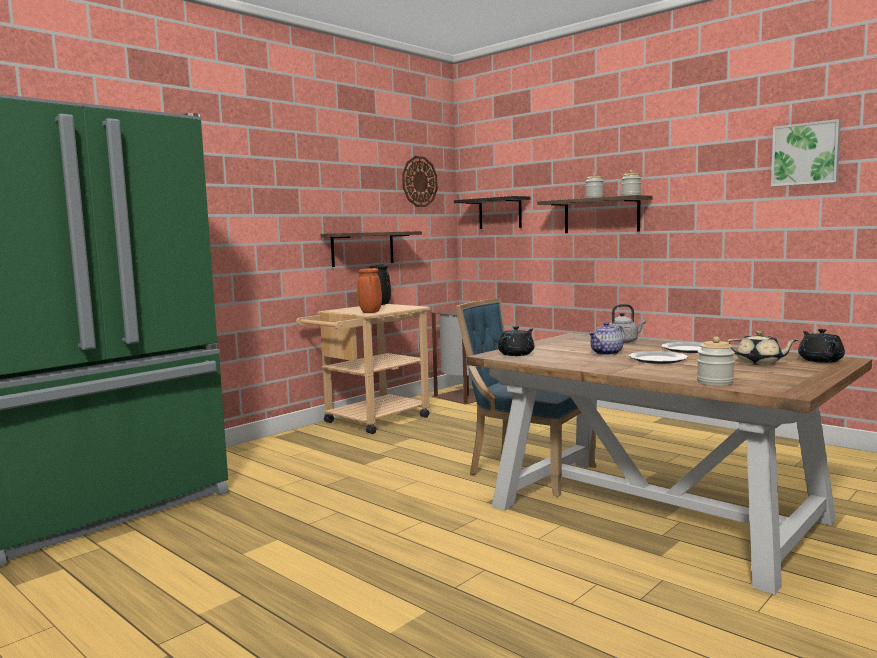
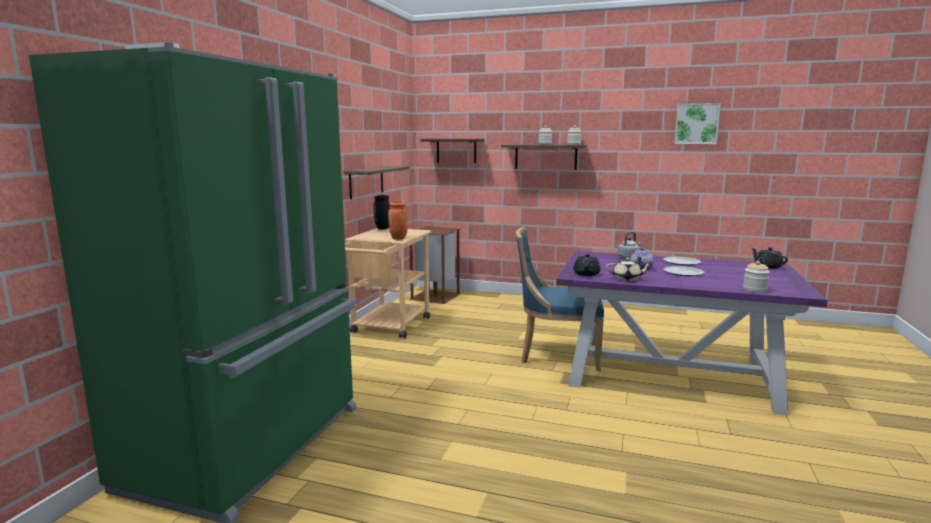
camera: 25 degrees left, 5 degrees up
wall clock [402,156,438,207] -> none
brown dining table [467,333,872,595] -> purple dining table [556,251,828,416]
beige teapot [727,331,798,365] -> beige teapot moved to [606,258,652,281]

